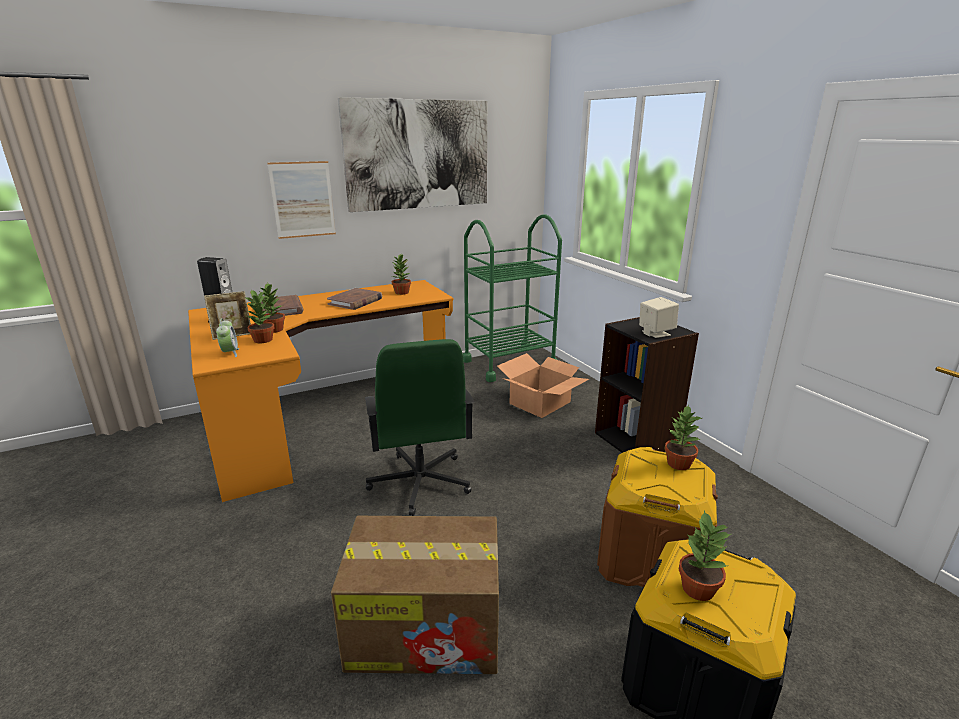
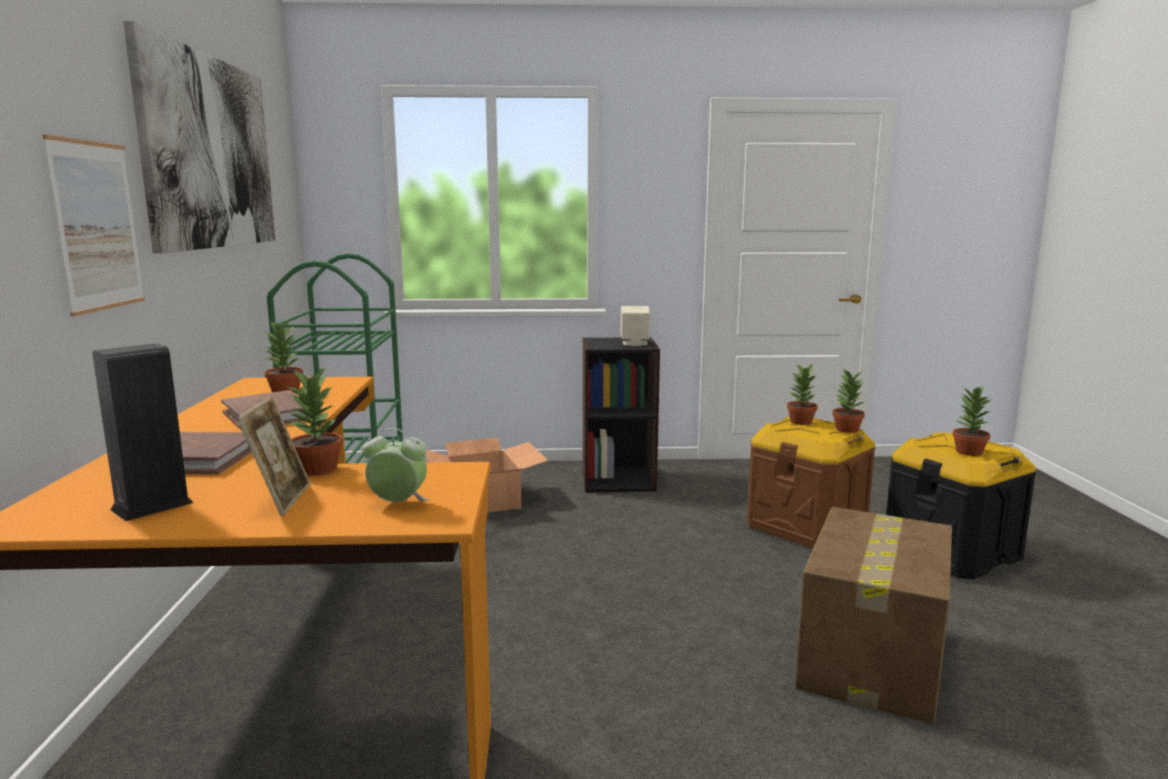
camera: 65 degrees left, 10 degrees down
potted plant [245,289,275,343] -> potted plant moved to [832,369,865,433]
green office chair [365,339,474,516] -> none

